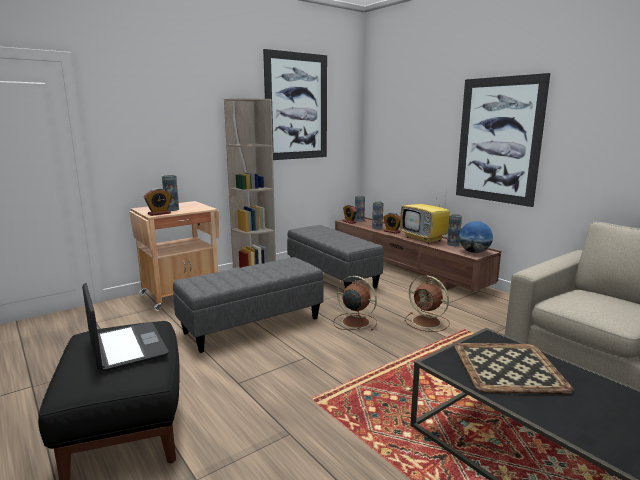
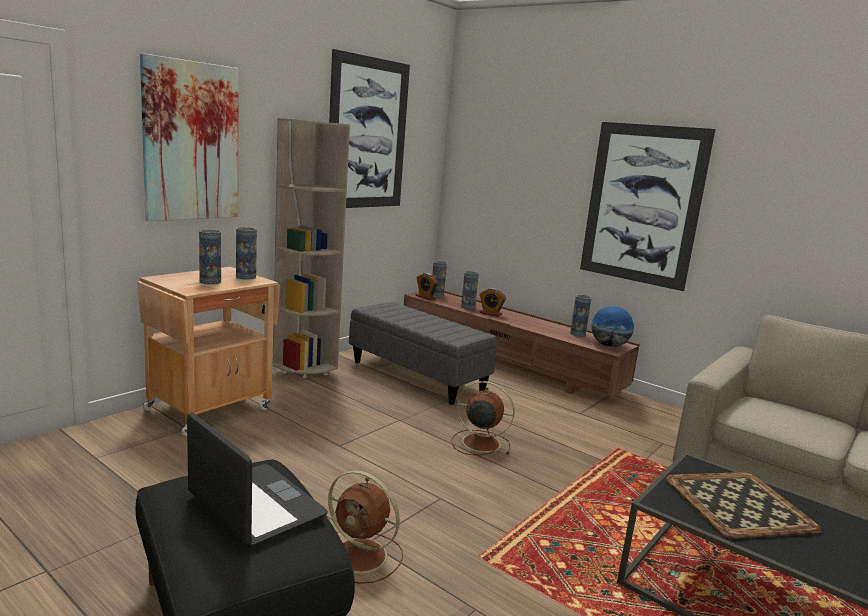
camera: 15 degrees left, 0 degrees up
alarm clock [144,188,172,216] -> none
grey ottoman [173,257,324,353] -> none
television [400,186,450,244] -> none
brown fan [405,275,450,332] -> brown fan moved to [328,470,403,584]
none -> picture [140,53,239,221]
none -> vase [236,227,257,280]

